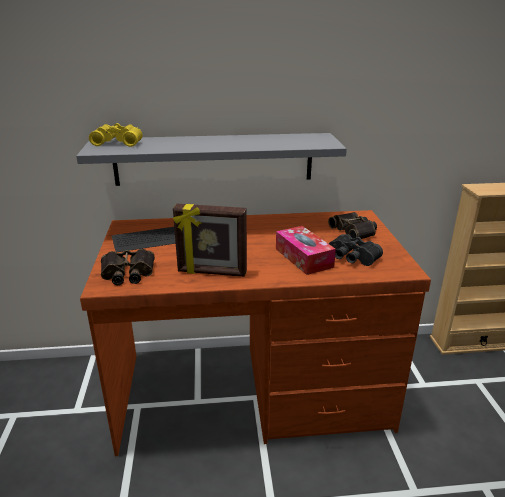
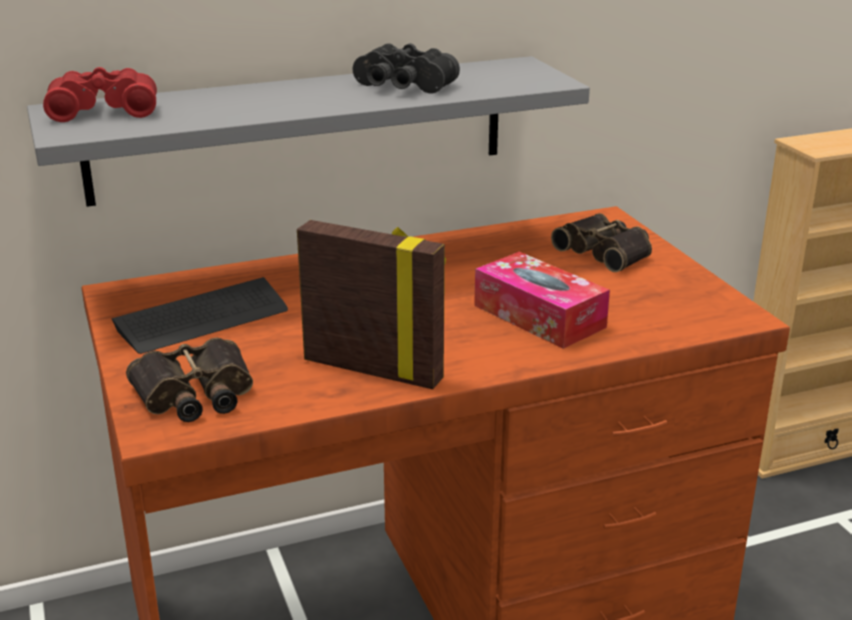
camera: 15 degrees left, 0 degrees up
yellow binoculars [89,123,142,147] -> red binoculars [43,67,157,122]
picture frame [173,204,247,277] -> picture frame turned 150 degrees counterclockwise [297,220,446,389]
black binoculars [329,234,383,266] -> black binoculars moved to [353,43,460,94]

